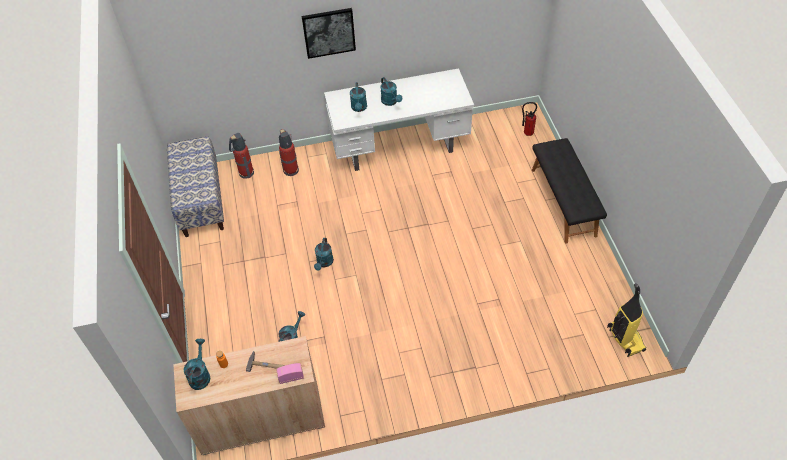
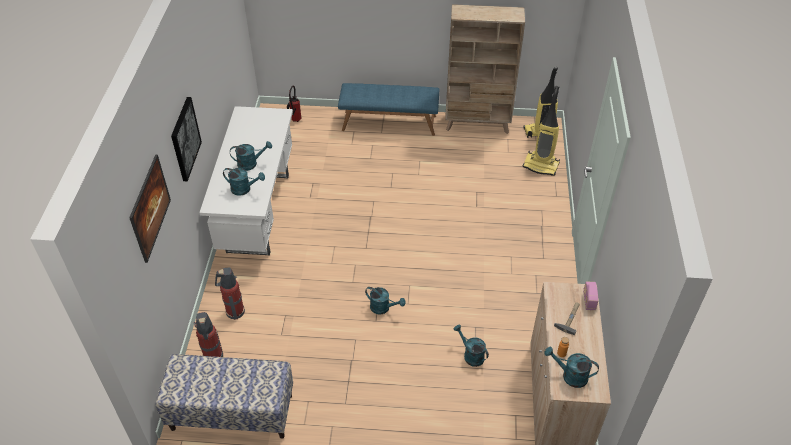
camera: 75 degrees left, 5 degrees down
black bench [532,138,607,244] -> blue bench [338,83,439,136]
none -> picture [129,155,171,263]
none -> beige bookcase [445,4,525,134]
none -> vacuum cleaner [523,86,560,176]

